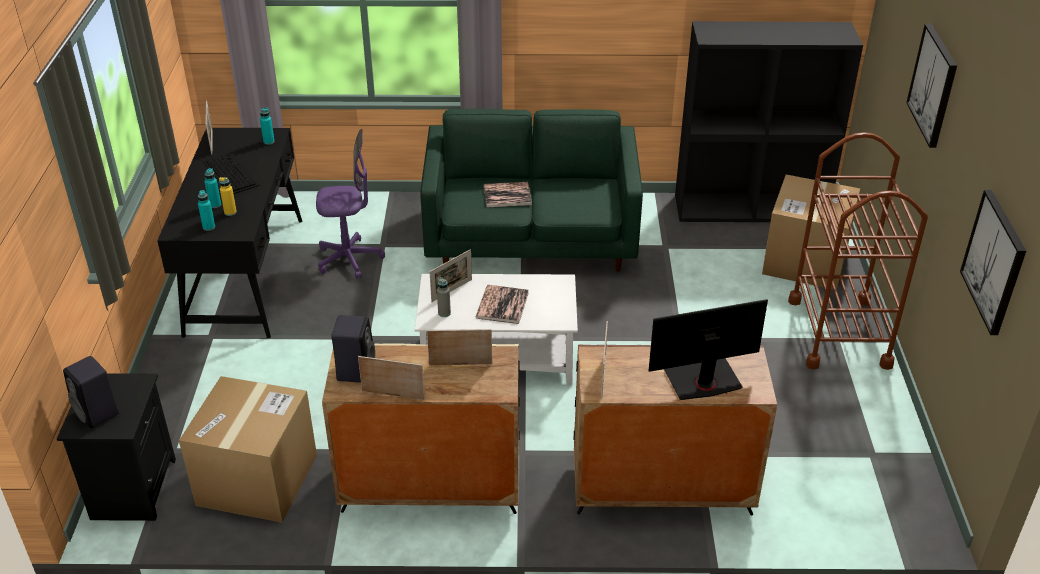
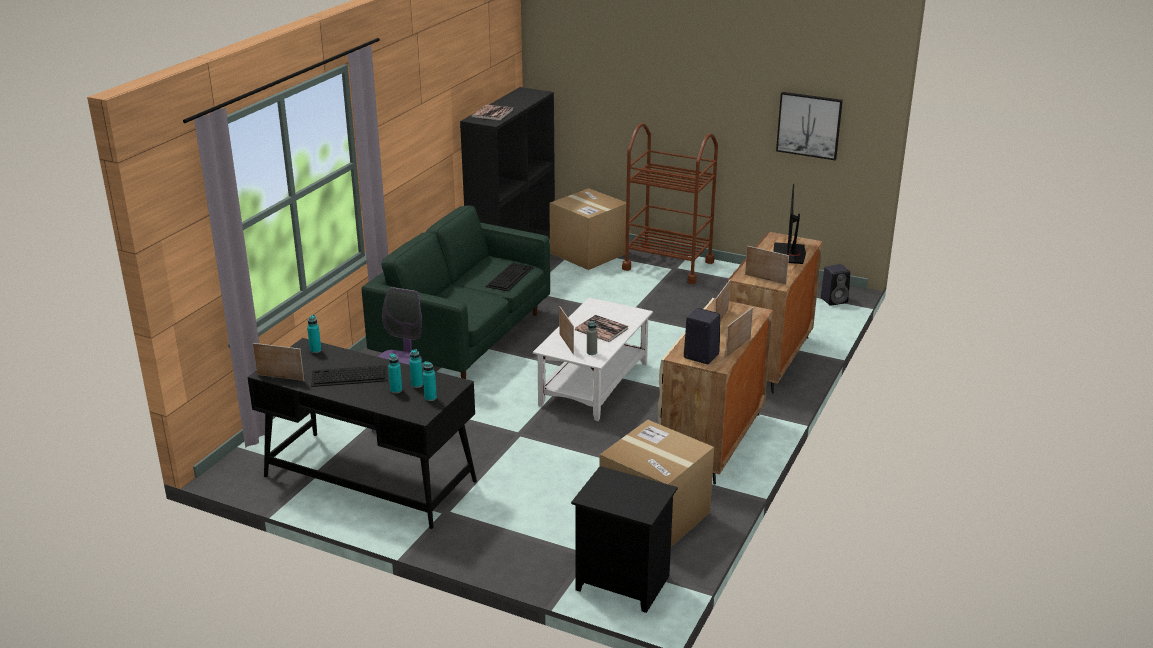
camera: 65 degrees left, 10 degrees down
black speaker [63,356,119,429] -> black speaker moved to [821,264,850,306]
yellow bottle [219,177,237,216] -> turquoise bottle [409,349,423,388]
book [484,182,532,207] -> book moved to [471,104,513,121]
picture [906,24,957,148] -> none
none -> keyboard [485,263,534,291]

